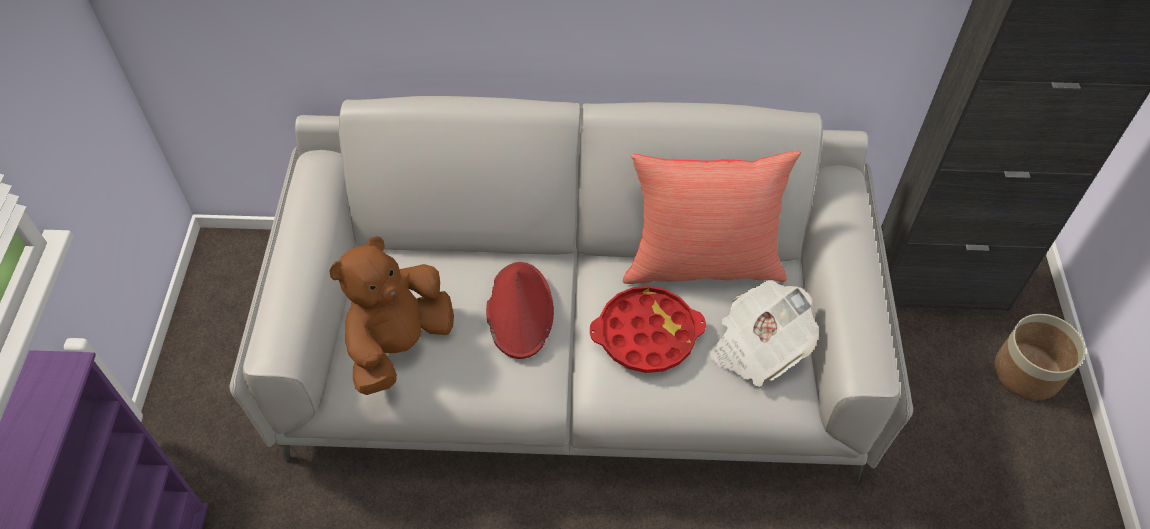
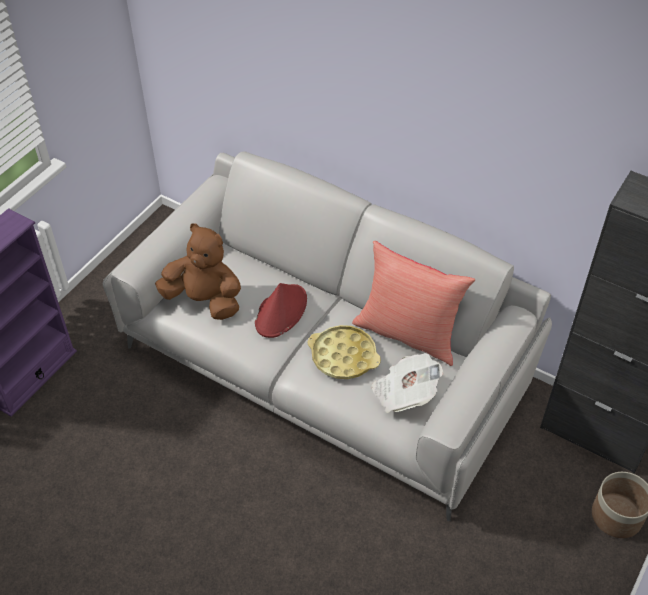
camera: 30 degrees right, 5 degrees down
brown plush toy [329,236,454,395] -> brown plush toy turned 45 degrees clockwise [155,223,241,320]
red tray [590,286,706,373] -> yellow tray [308,325,381,379]

